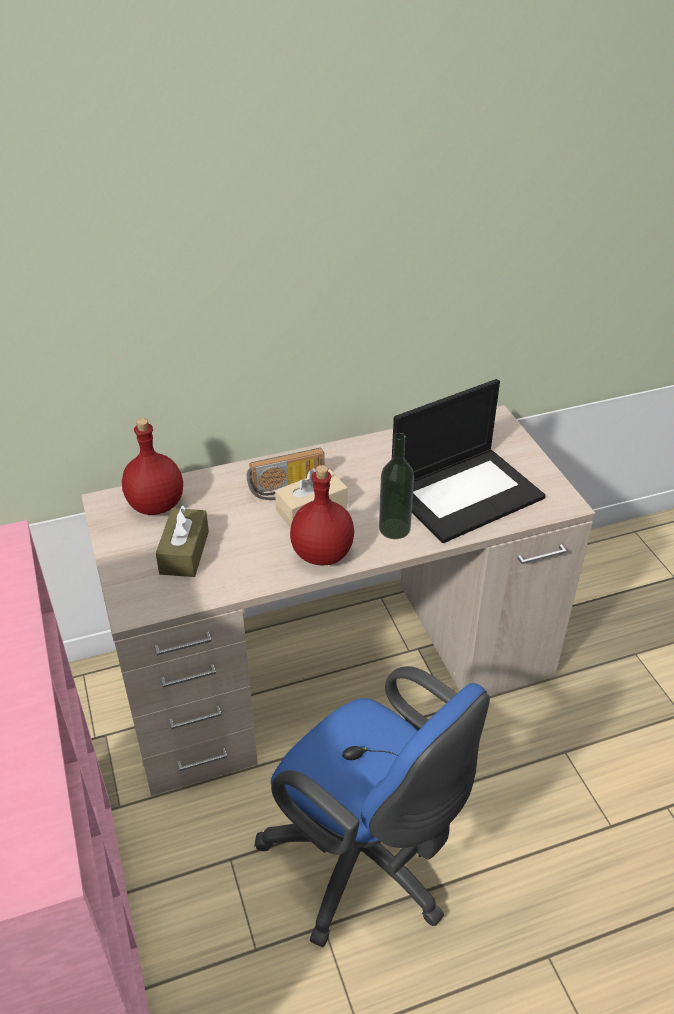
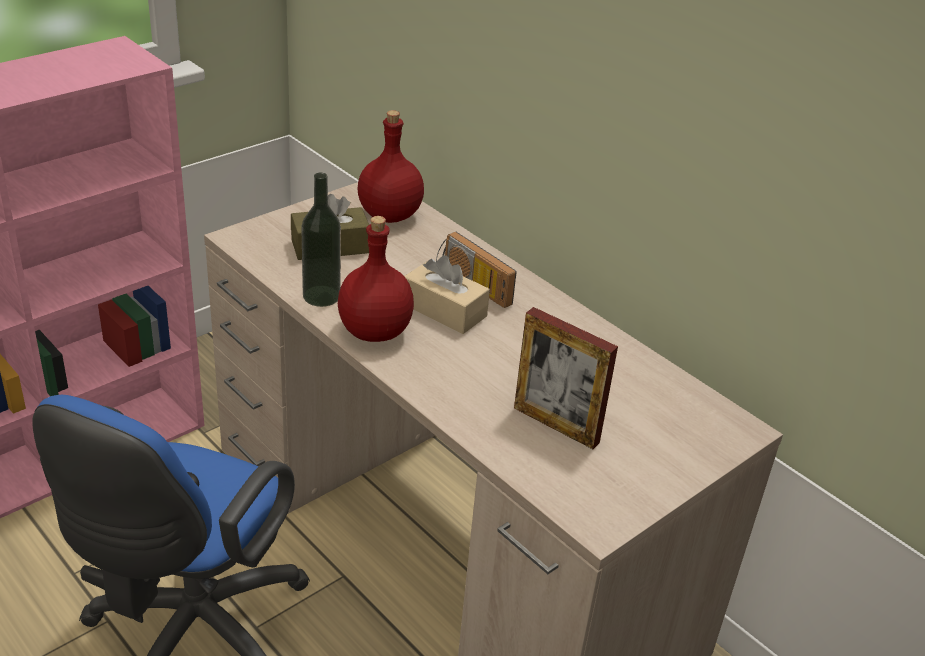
camera: 65 degrees right, 5 degrees down
bottle [379,433,414,539] -> bottle moved to [301,173,341,307]
laptop [392,379,546,543] -> picture frame [514,307,618,449]

